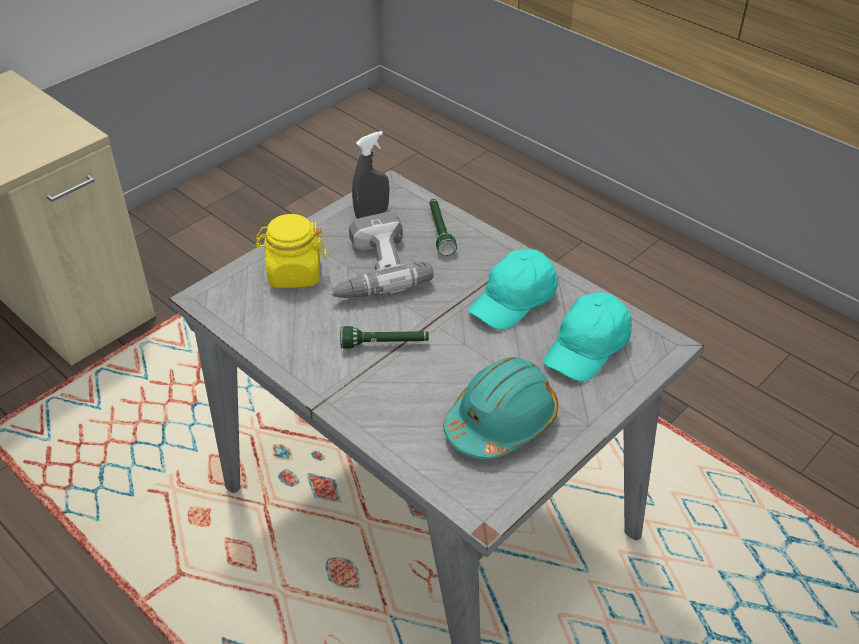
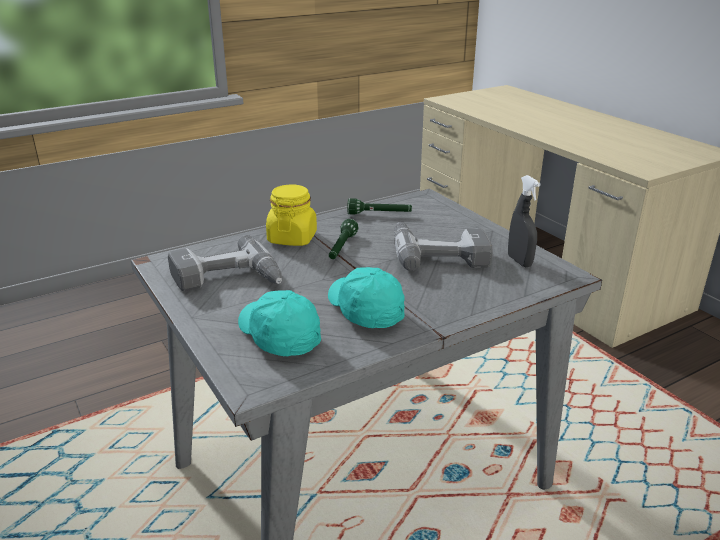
camera: 105 degrees right, 15 degrees down
yellow jar [255,214,326,288] -> yellow jar moved to [266,184,317,246]
green flashlight [429,199,457,256] -> green flashlight moved to [347,198,412,215]
turquoise hard hat [443,357,558,459] -> power drill [168,235,282,292]

